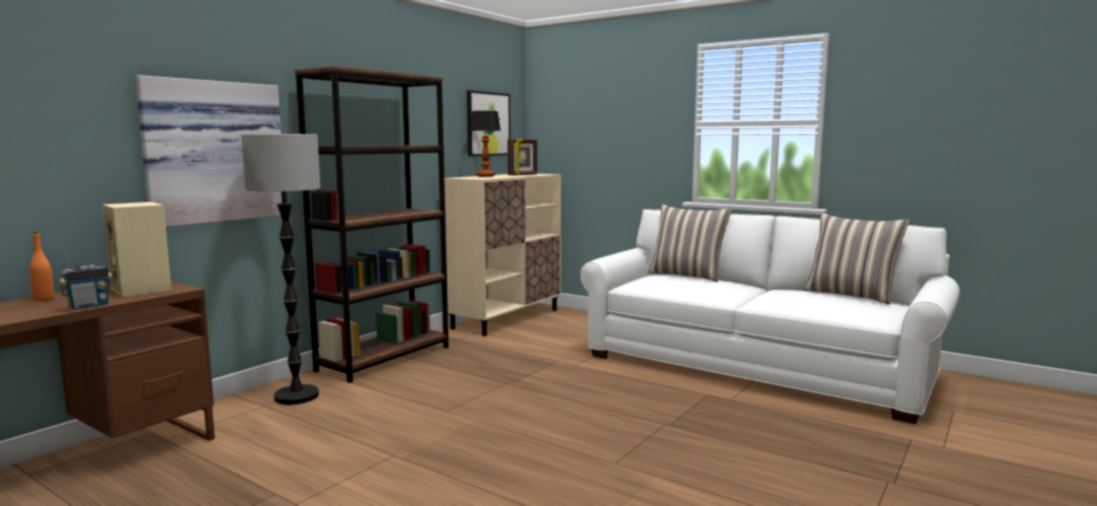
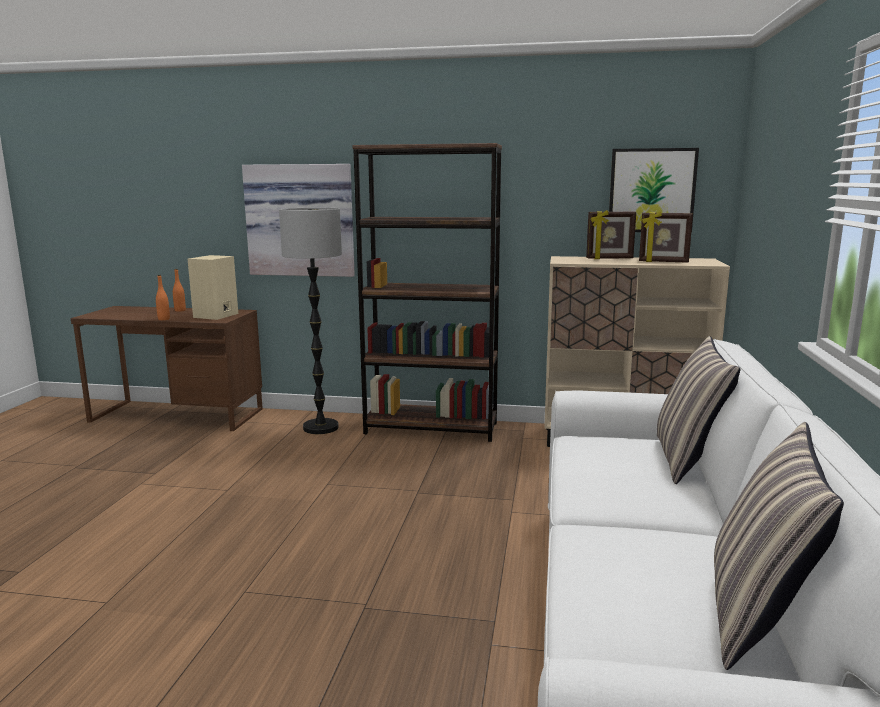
camera: 65 degrees right, 5 degrees up
radio [59,250,112,310] -> orange bottle [156,275,170,320]
table lamp [470,111,501,177] -> picture frame [586,210,636,259]

